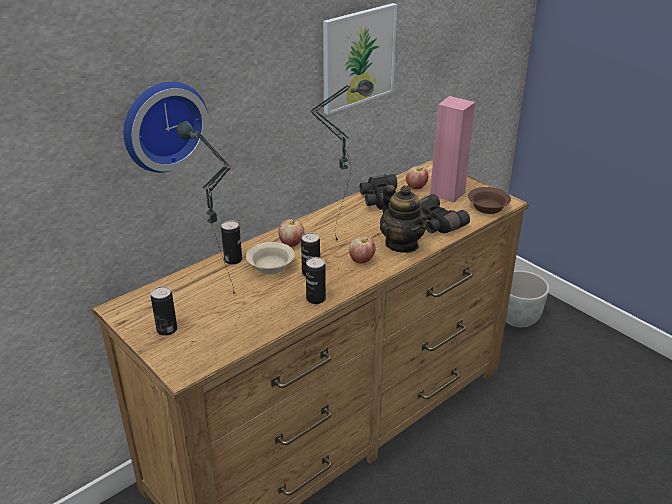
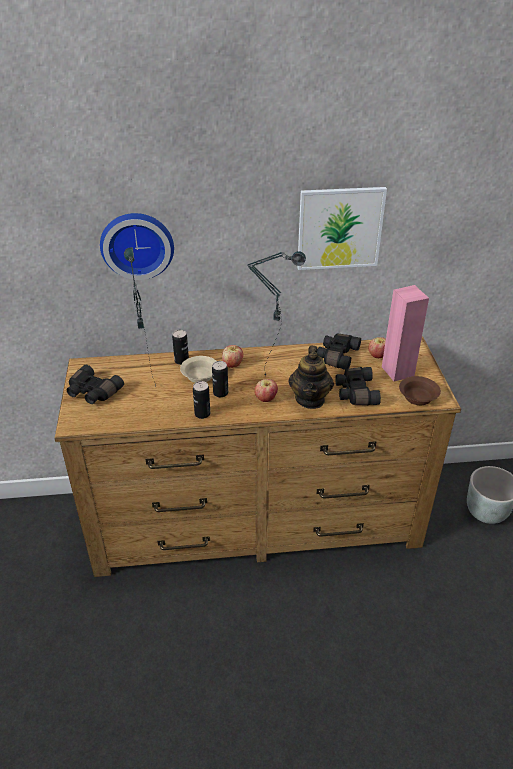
camera: 35 degrees right, 5 degrees up
can [151,286,177,336] -> black binoculars [67,365,124,404]

